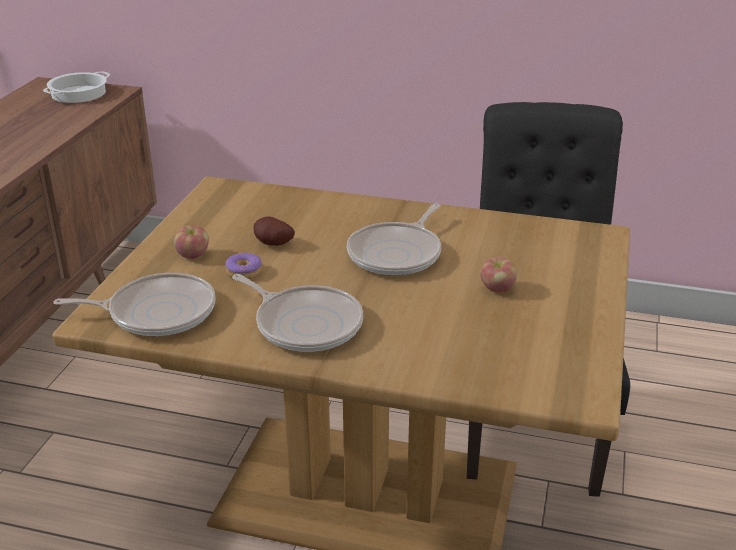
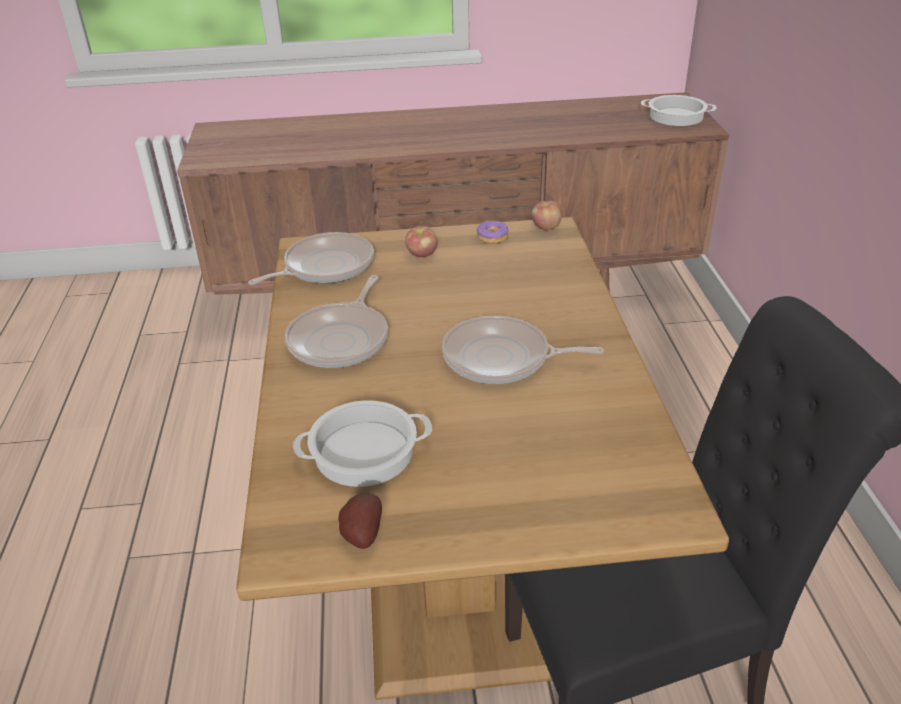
camera: 70 degrees right, 5 degrees up
frying pan [54,273,216,336] -> frying pan turned 105 degrees counterclockwise [248,232,374,285]
donut [225,253,262,279] -> donut moved to [477,221,509,244]
potato [253,216,295,246] -> potato moved to [338,492,382,549]
apple [480,257,517,293] -> apple moved to [531,201,562,230]
none -> cooking pot [293,400,432,487]

